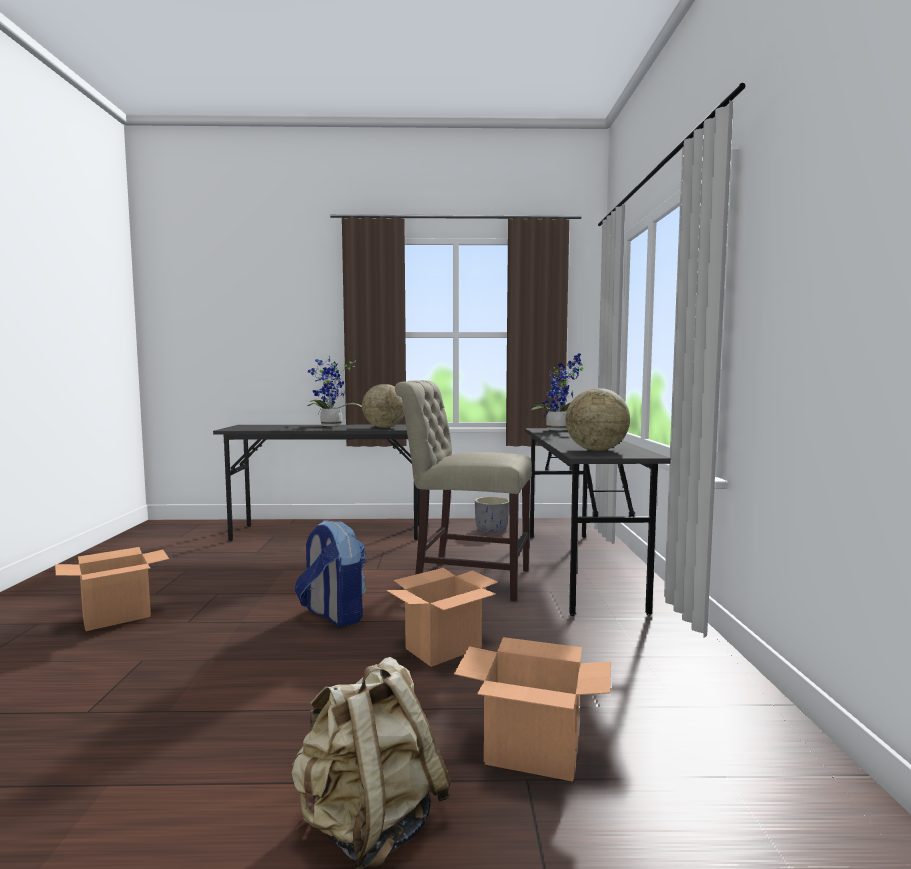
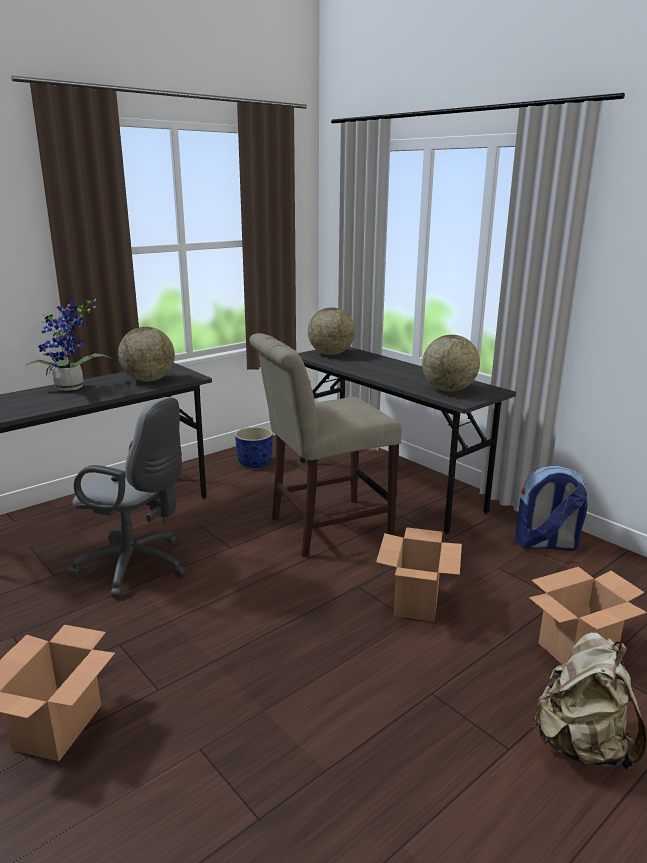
camera: 40 degrees left, 15 degrees up
backpack [295,520,366,627] -> backpack moved to [515,465,587,551]
grey planter [475,497,509,533] -> blue planter [235,427,273,468]
potted plant [531,353,583,431] -> globe [308,307,355,355]
none -> grey office chair [68,397,186,598]

